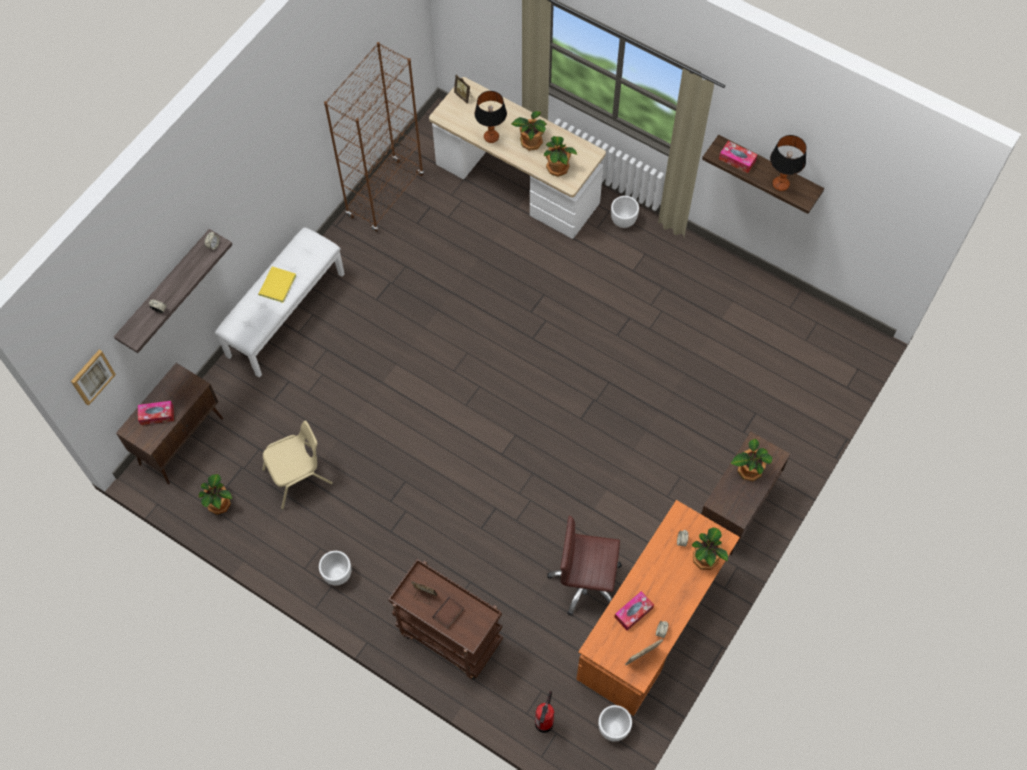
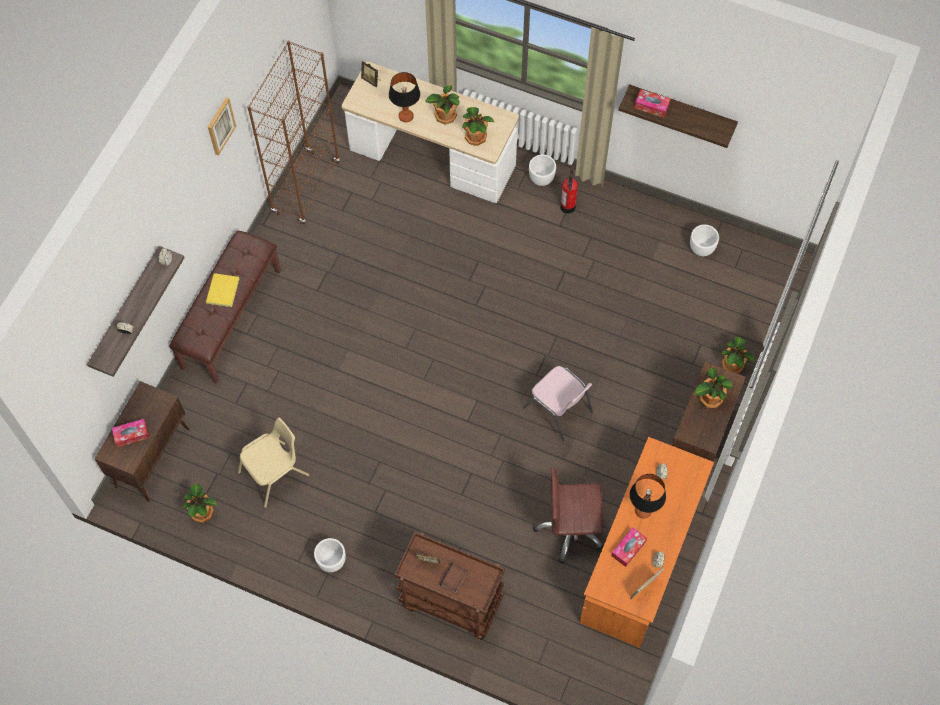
camera: 10 degrees left, 0 degrees up
picture [71,350,116,406] -> picture moved to [208,97,236,156]
white bench [215,227,345,378] -> brown bench [169,231,281,384]
fire extinguisher [535,691,554,733] -> fire extinguisher moved to [560,170,578,214]
white planter [598,705,632,742] -> white planter moved to [690,225,719,256]
potted plant [692,527,728,570] -> potted plant moved to [722,337,754,374]
table lamp [770,135,807,191] -> table lamp moved to [630,474,666,518]
none -> pink chair [523,366,593,441]

